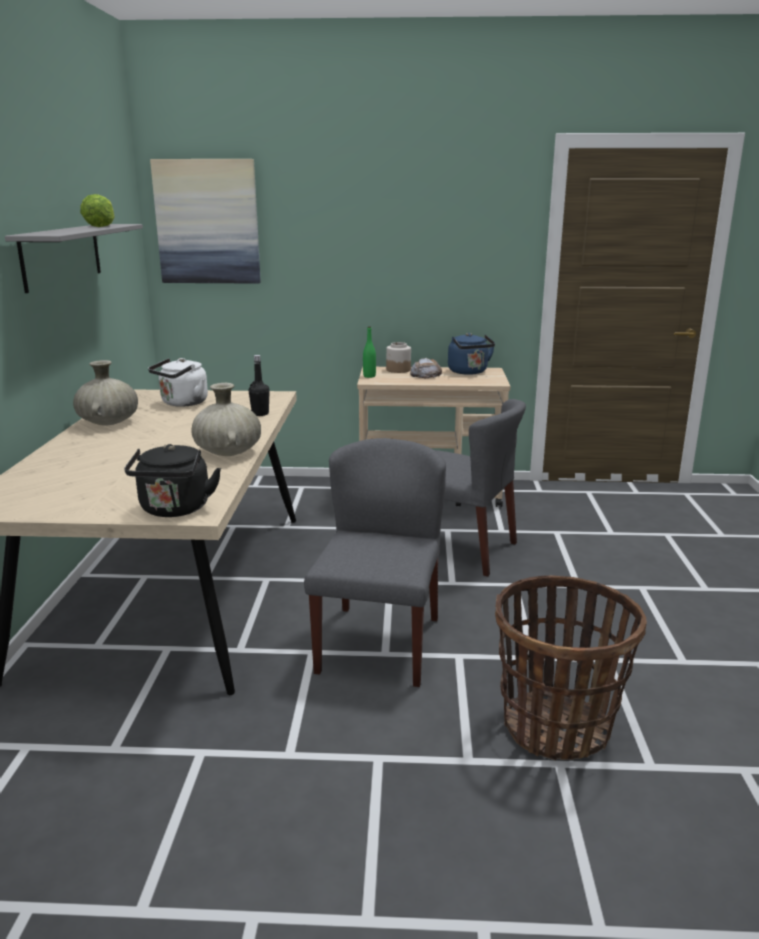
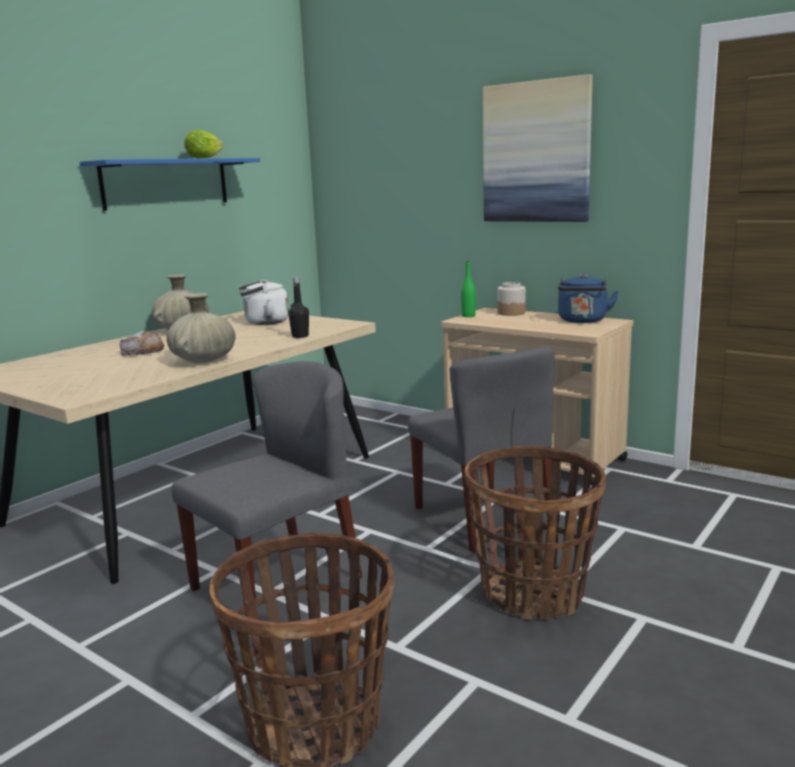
camera: 35 degrees right, 5 degrees down
grey shelf [5,224,143,293] -> blue shelf [80,158,260,211]
black kettle [124,444,221,517] -> none
picture [150,159,261,283] -> picture moved to [483,74,593,222]
bread [410,358,443,378] -> bread moved to [120,331,164,356]
none -> basket [465,446,606,620]

